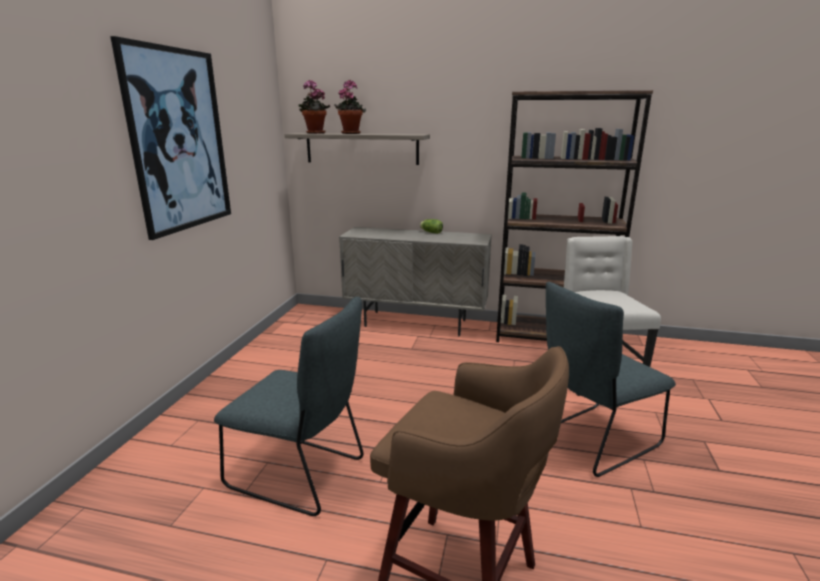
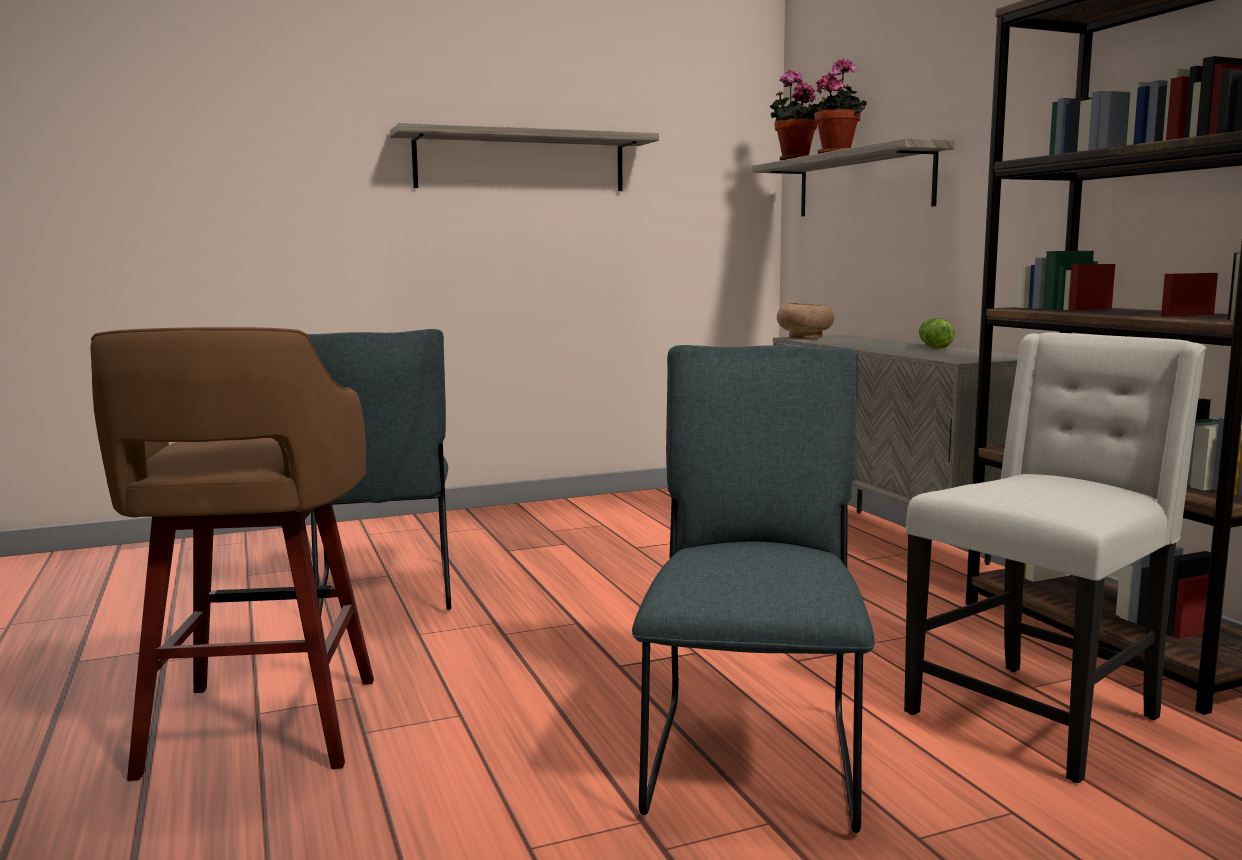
camera: 55 degrees right, 10 degrees down
picture [110,36,231,240] -> shelf [390,123,659,191]
grey chair [546,282,676,477] -> grey chair turned 75 degrees clockwise [632,345,875,833]
none -> brown bowl [777,303,834,339]

